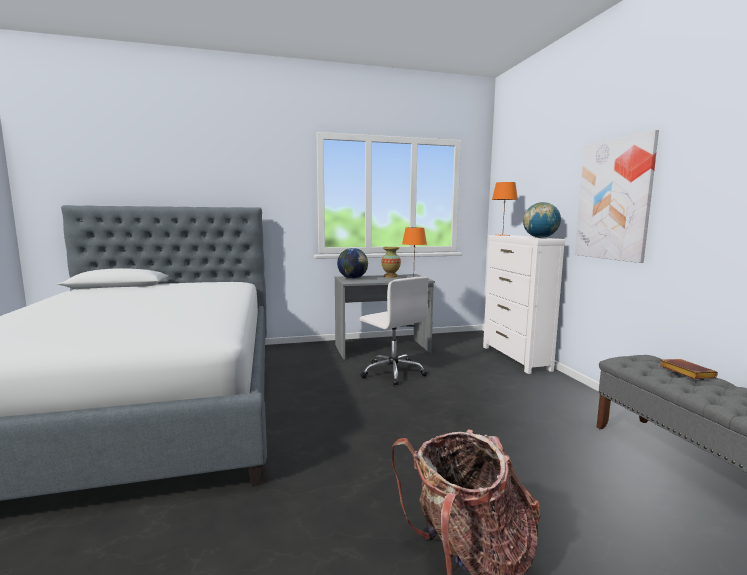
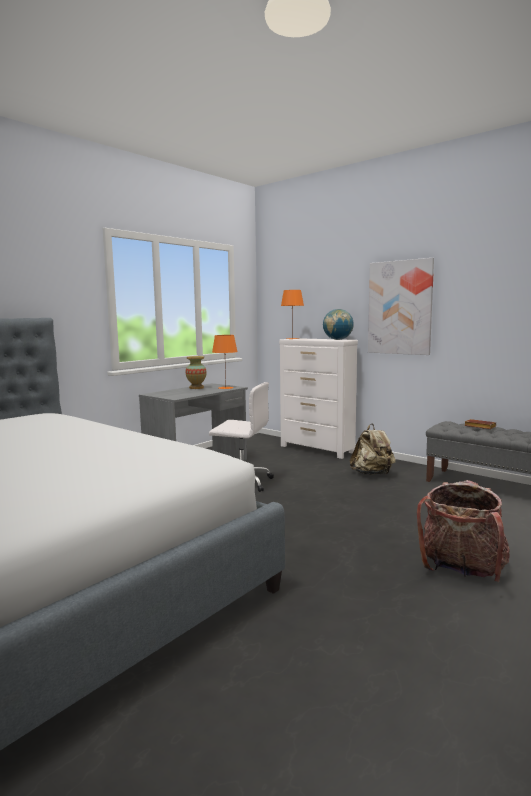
camera: 35 degrees left, 0 degrees up
globe [337,248,368,279] -> none
none -> beige backpack [350,424,396,475]

